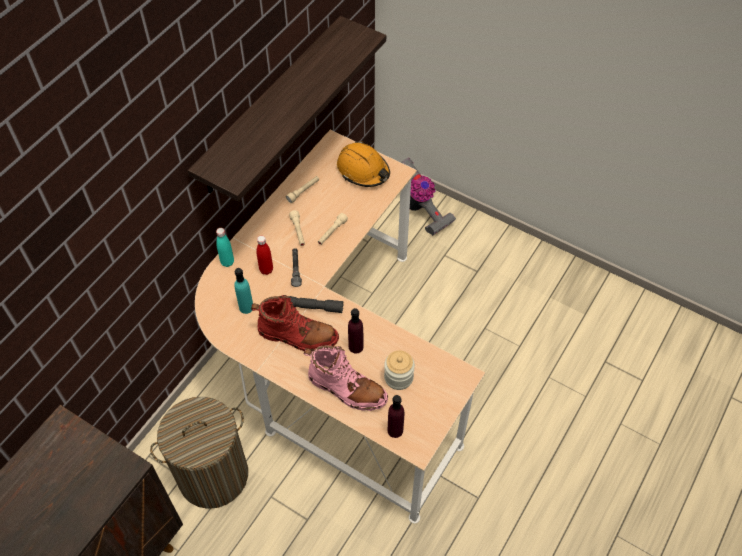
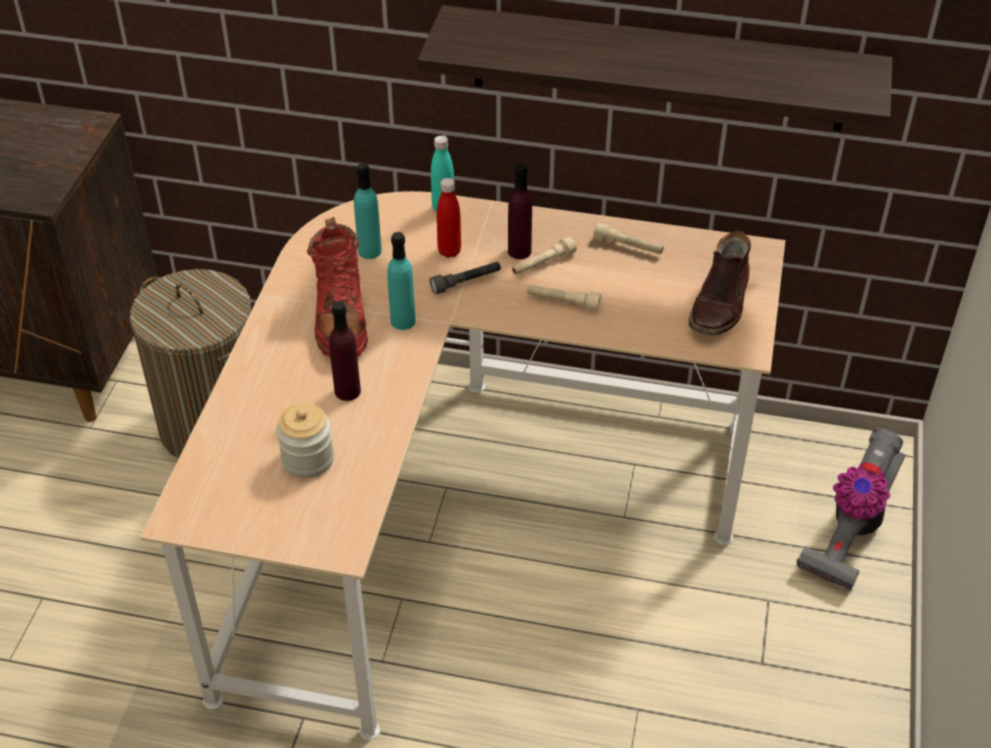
camera: 70 degrees right, 10 degrees down
grey flashlight [287,296,344,313] -> turquoise bottle [387,232,416,330]
pink boot [303,345,388,411] -> none
orange hard hat [337,142,390,187] -> brown boot [689,231,751,335]
purple bottle [387,395,404,438] -> purple bottle moved to [508,163,532,259]

